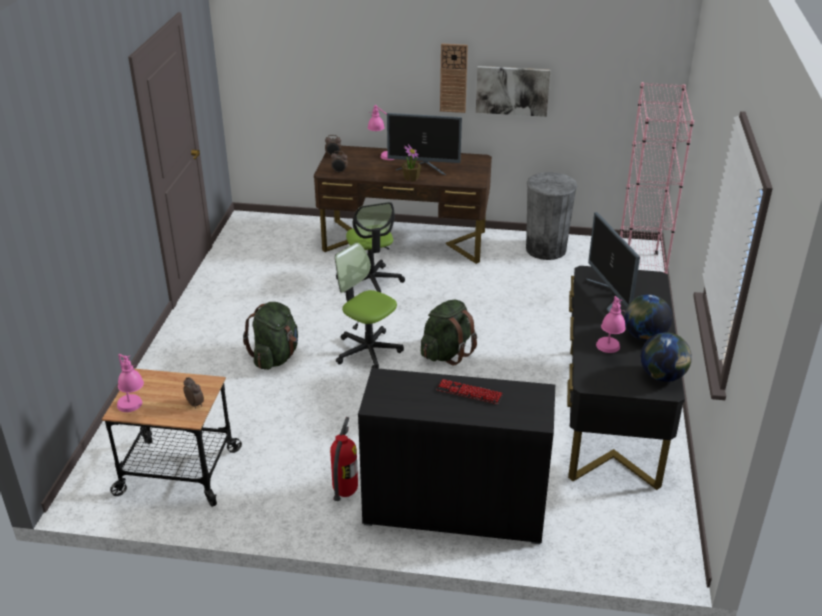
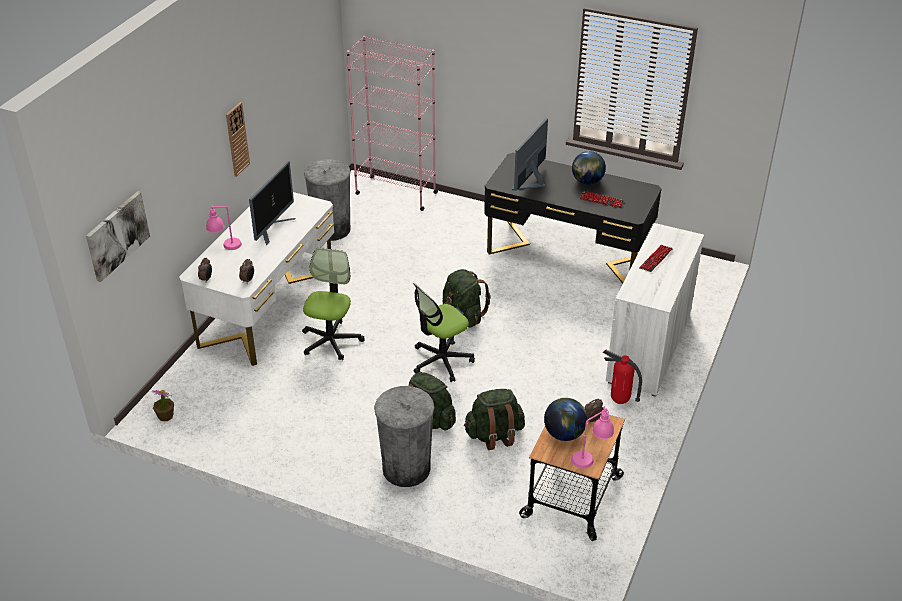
camera: 75 degrees left, 5 degrees up
brown desk [314,146,492,264] -> white desk [179,192,334,366]
office chair [345,202,405,293] -> office chair turned 75 degrees counterclockwise [302,248,365,360]
black cabinet [358,368,555,544] -> white cabinet [606,223,704,397]
potted plant [401,144,421,182] -> potted plant moved to [151,390,174,421]
picture [476,66,551,117] -> picture moved to [86,191,150,282]
monitor [586,212,640,312] -> monitor turned 120 degrees clockwise [512,118,548,191]
pink table lamp [596,296,626,353] -> keyboard [580,191,624,208]
globe [641,332,692,382] -> globe moved to [544,398,587,441]
none -> grey trash can [374,386,434,487]
none -> green backpack [464,389,525,450]

